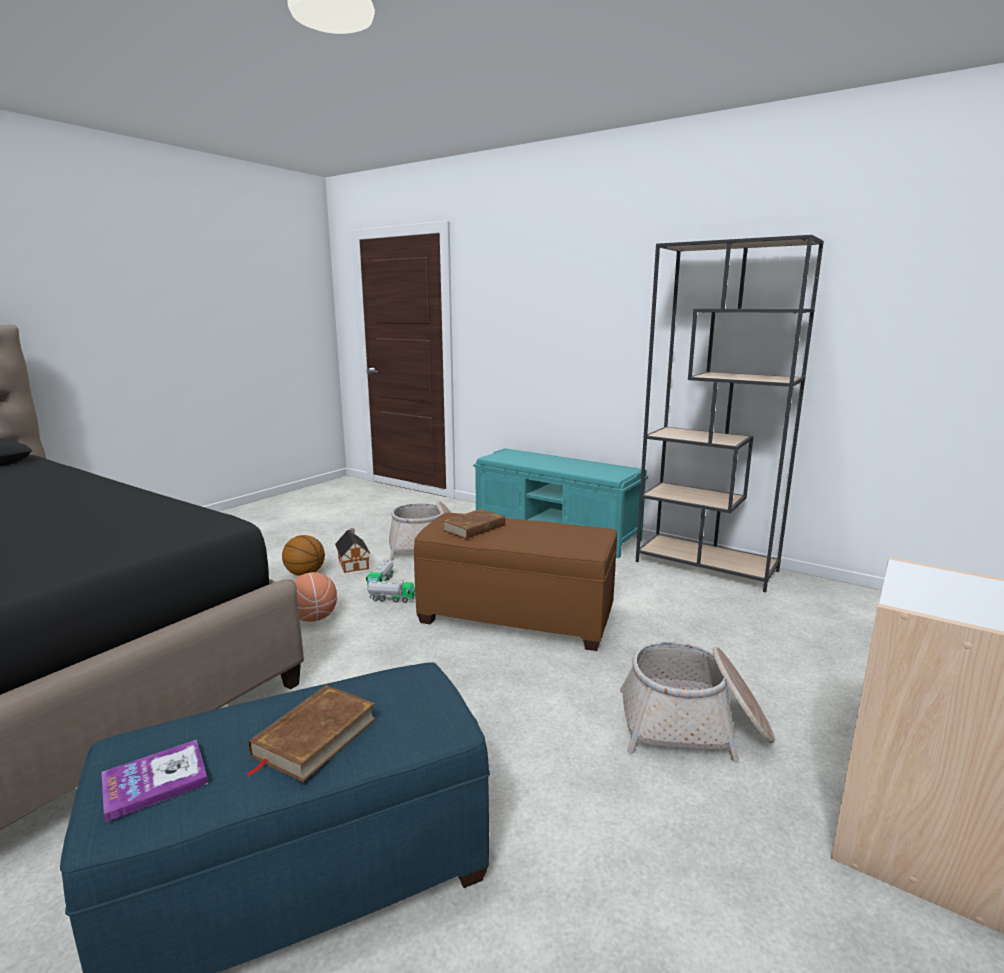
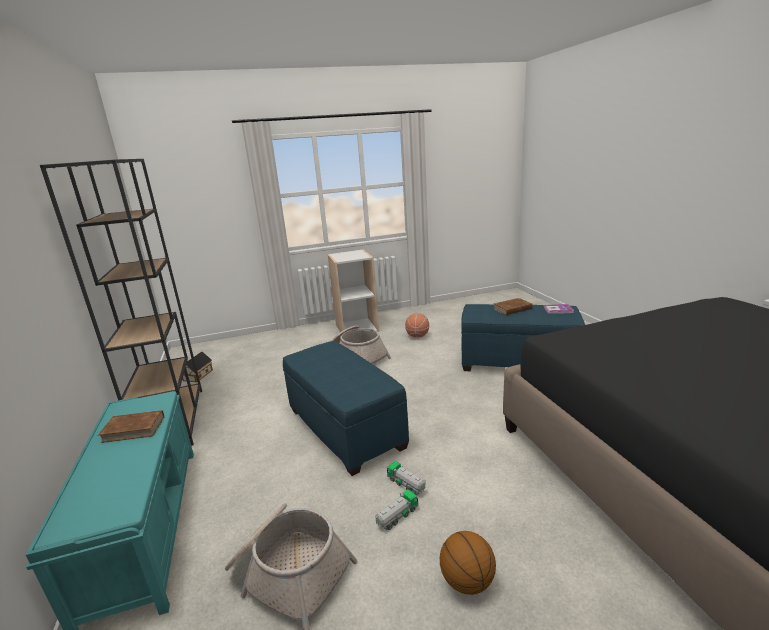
camera: 140 degrees left, 5 degrees up
basketball [294,572,337,622] -> basketball moved to [405,313,429,338]
toy house [335,528,371,573] -> toy house moved to [182,352,213,382]
brown ottoman [414,513,617,651] -> blue ottoman [283,341,409,476]
brown book [443,509,505,539] -> brown book moved to [98,410,164,443]

